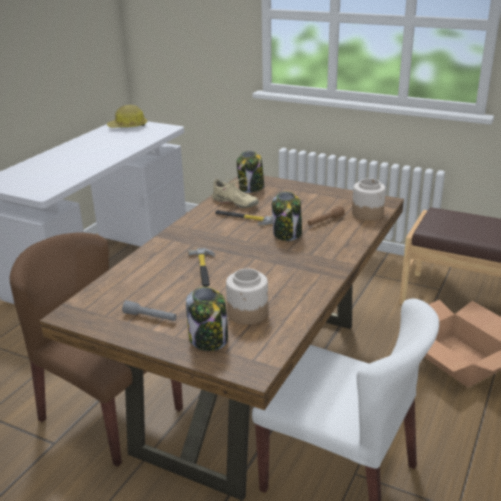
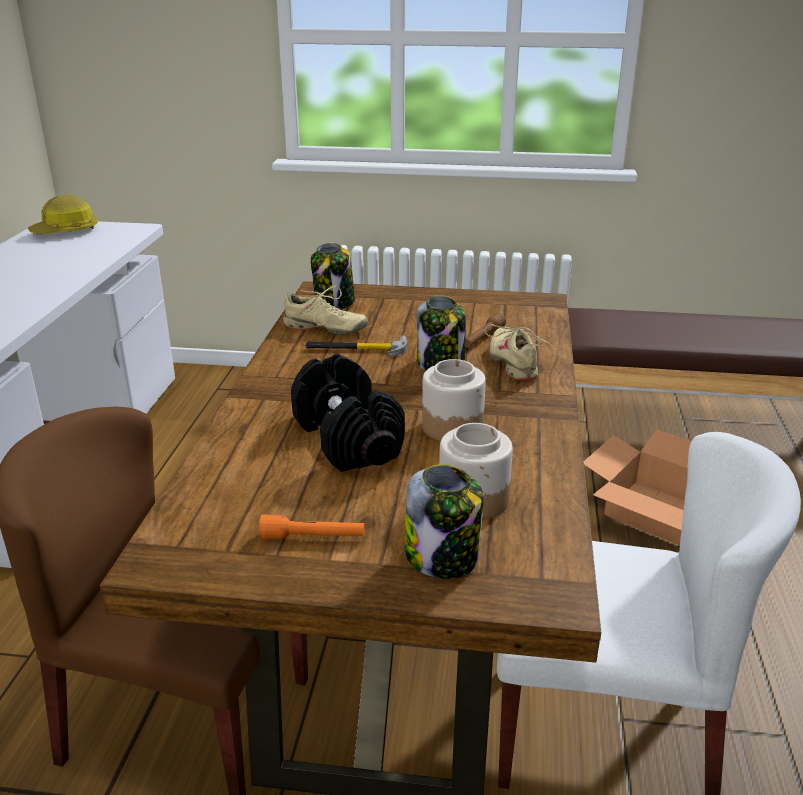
camera: 20 degrees left, 0 degrees up
grey flashlight [122,300,177,321] -> orange flashlight [259,514,365,539]
hammer [188,248,215,287] -> black dumbbell [291,354,405,472]
jar [352,178,386,220] -> jar moved to [422,359,486,441]
none -> beige shoe [484,324,553,380]

